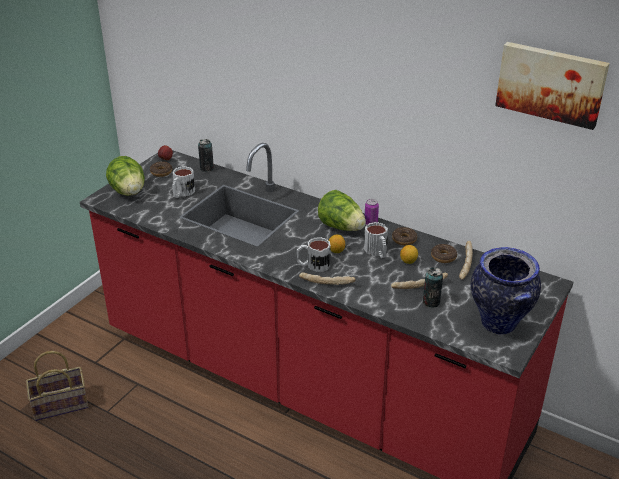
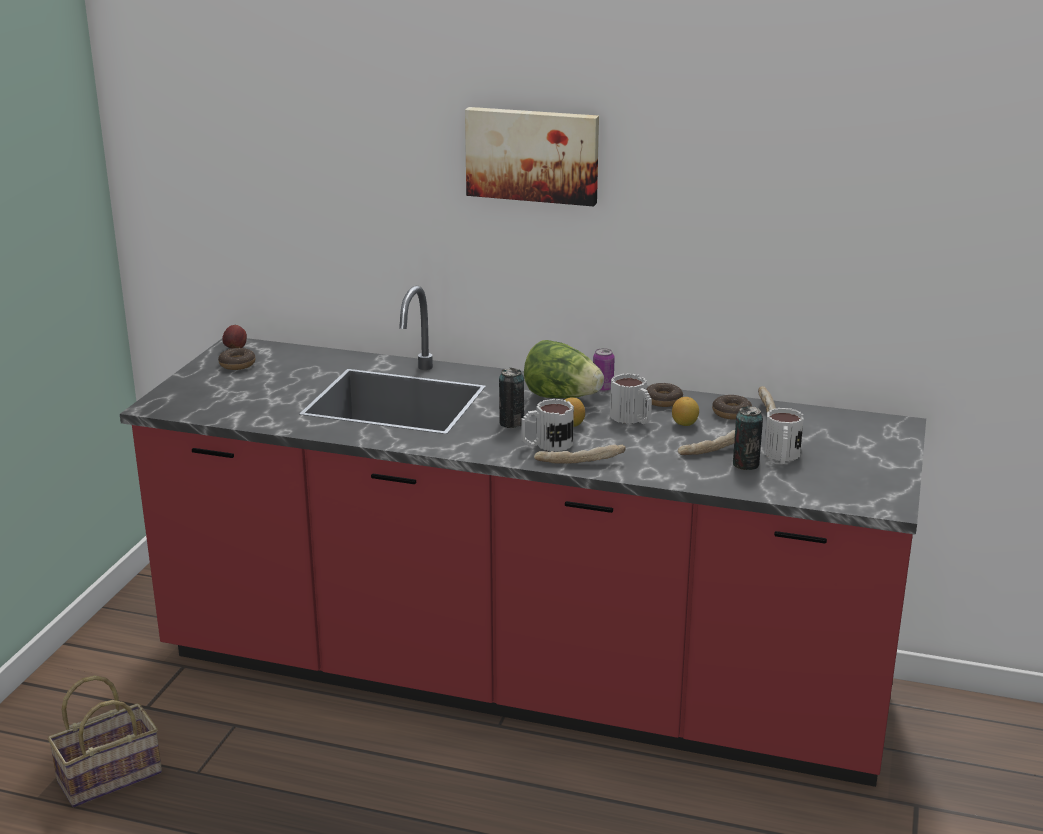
camera: 15 degrees left, 10 degrees down
lettuce [106,156,145,196] -> none
mug [172,166,195,198] -> mug moved to [764,408,803,464]
can [198,139,214,172] -> can moved to [499,368,524,428]
vase [470,247,541,334] -> none
picture [495,42,610,130] -> picture moved to [465,107,599,207]

